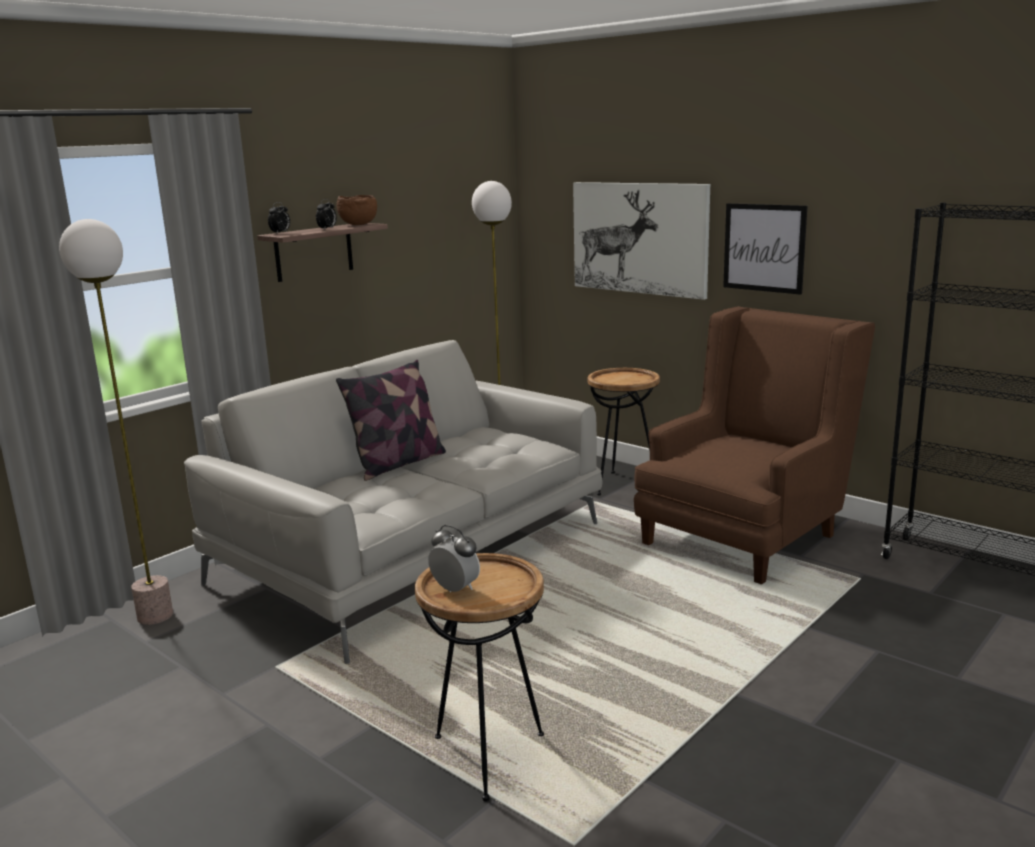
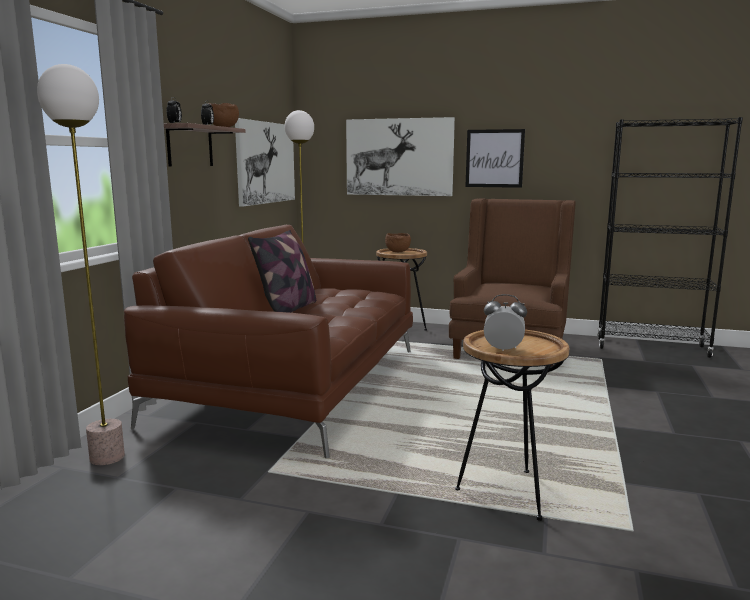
camera: 25 degrees left, 5 degrees down
grey sofa [184,340,602,664] -> brown sofa [124,225,413,459]
none -> picture [235,118,295,207]
none -> brown bowl [385,233,411,252]

